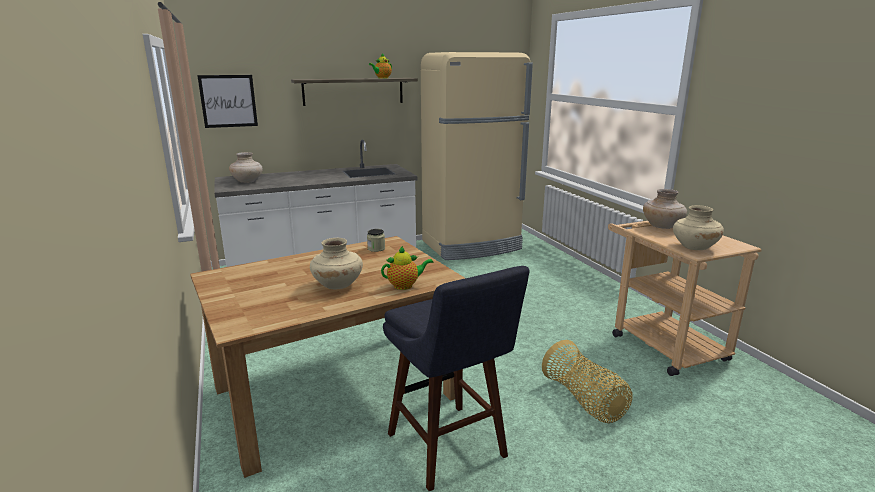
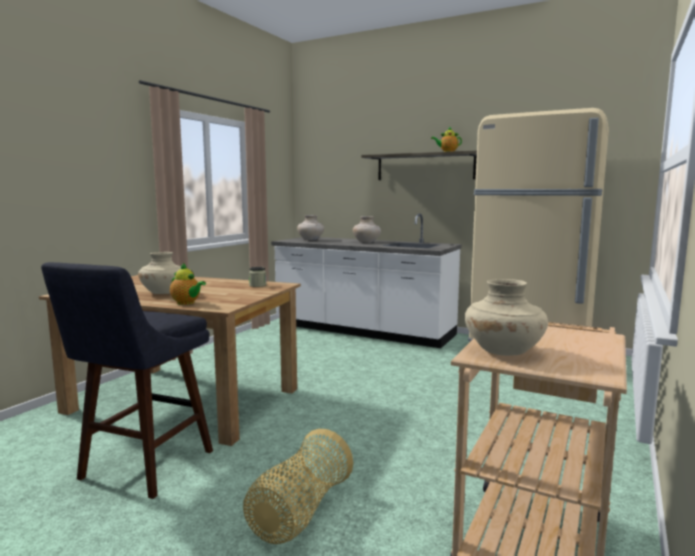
camera: 50 degrees right, 10 degrees down
picture [197,75,258,128] -> none
beige vase [643,189,687,229] -> beige vase moved to [353,216,381,243]

